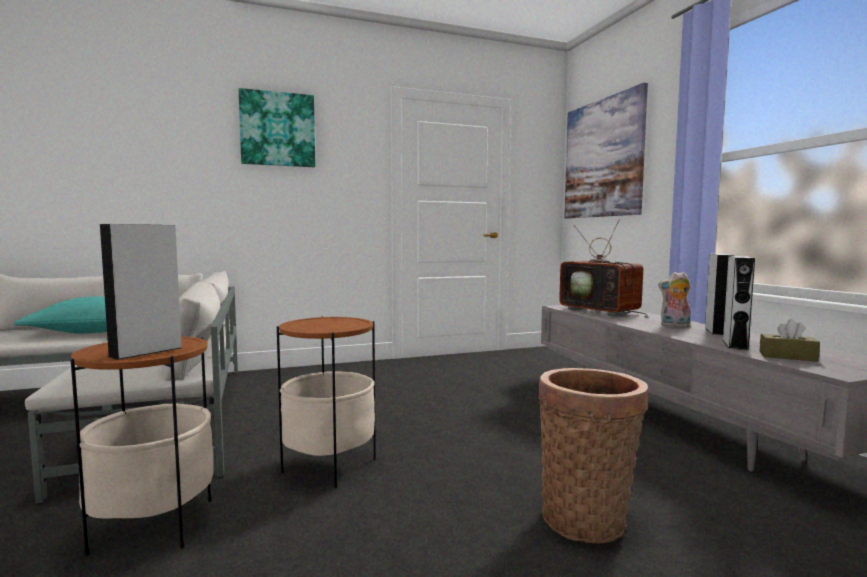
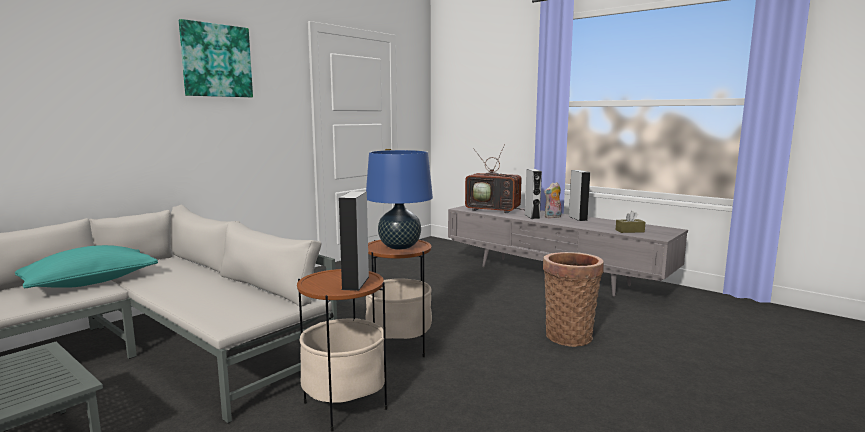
camera: 30 degrees left, 5 degrees up
picture [564,83,648,219] -> none
grey speaker [723,256,755,350] -> grey speaker moved to [525,169,542,219]
none -> blue table lamp [366,150,433,250]

